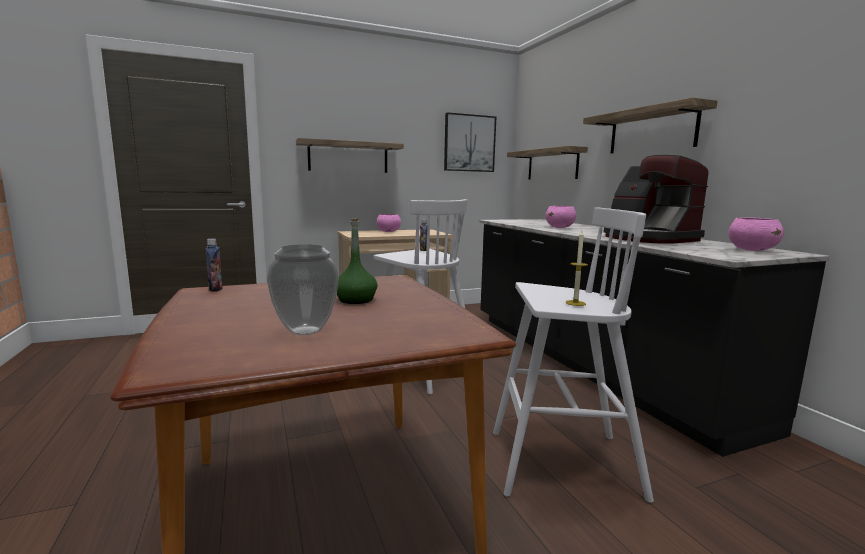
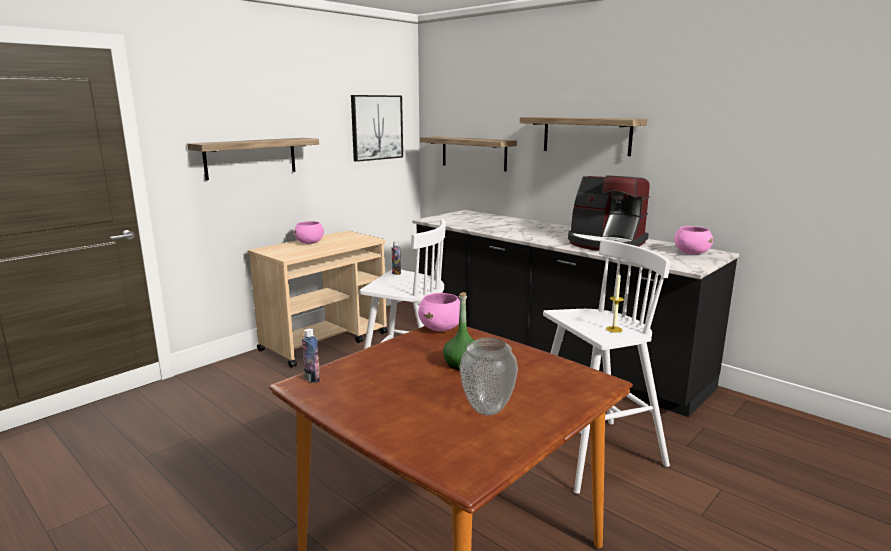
camera: 25 degrees left, 5 degrees up
pink bowl [545,206,576,228] -> pink bowl moved to [418,293,460,331]

